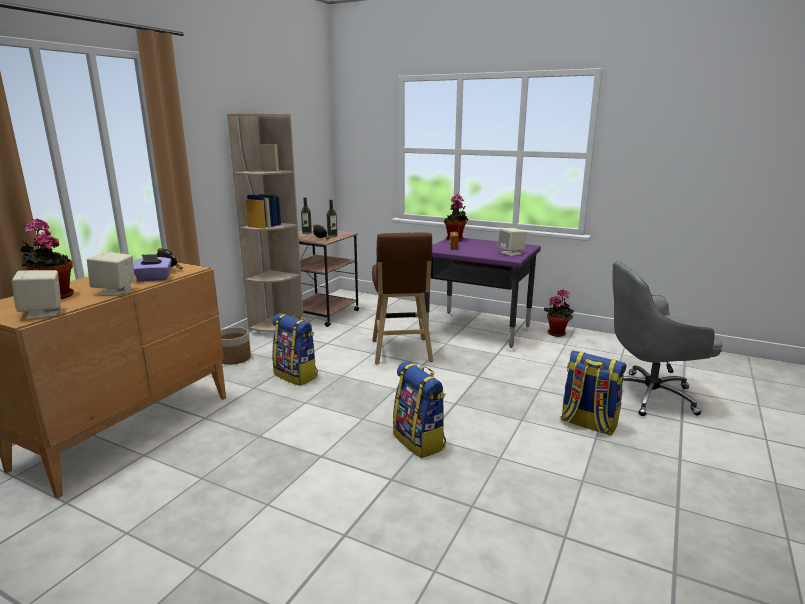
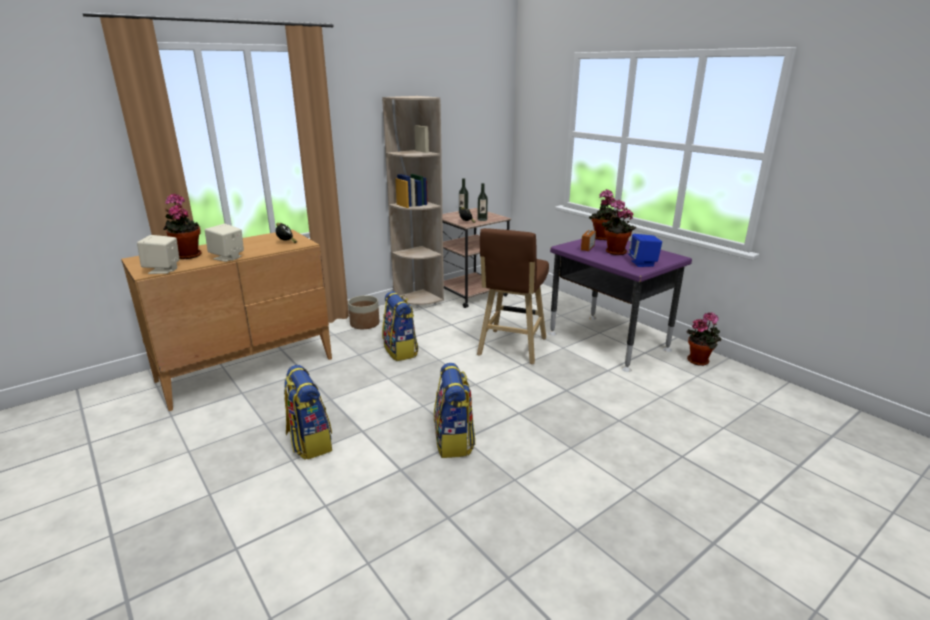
camera: 25 degrees right, 5 degrees up
purple tissue box [133,254,172,281] -> none
beige speaker [497,228,527,256] -> blue speaker [628,234,662,267]
backpack [561,350,627,436] -> backpack moved to [284,365,332,460]
grey office chair [613,261,723,416] -> none
none -> potted plant [602,200,636,255]

